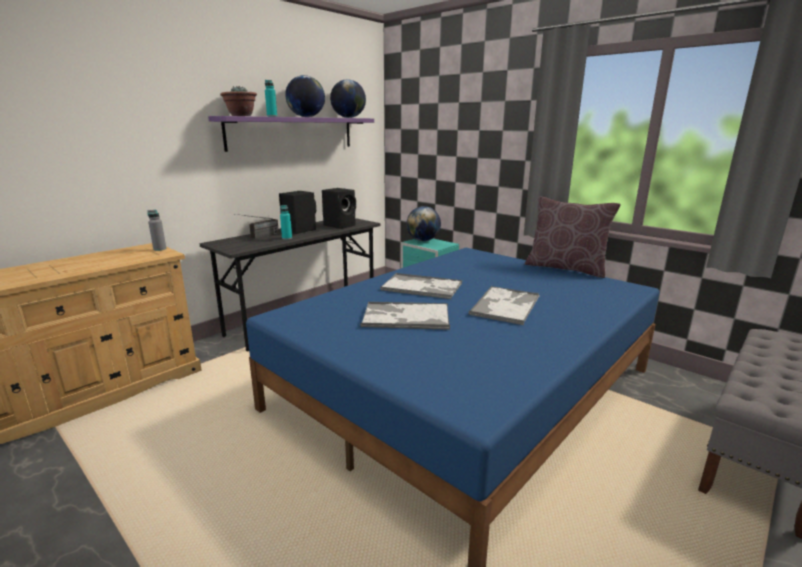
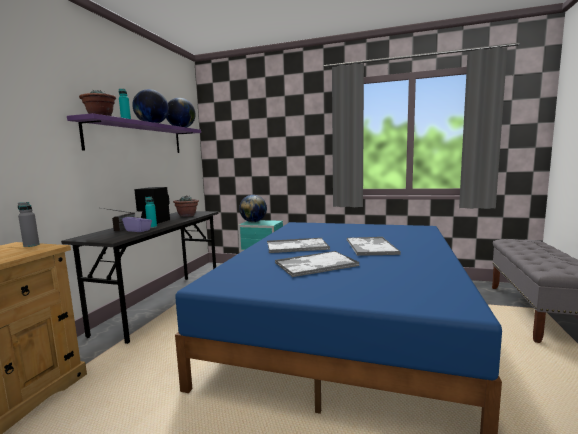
camera: 25 degrees left, 10 degrees down
black speaker [322,188,356,229] -> potted plant [173,195,199,217]
brown pillow [525,197,621,278] -> none
none -> purple tissue box [122,211,152,232]

